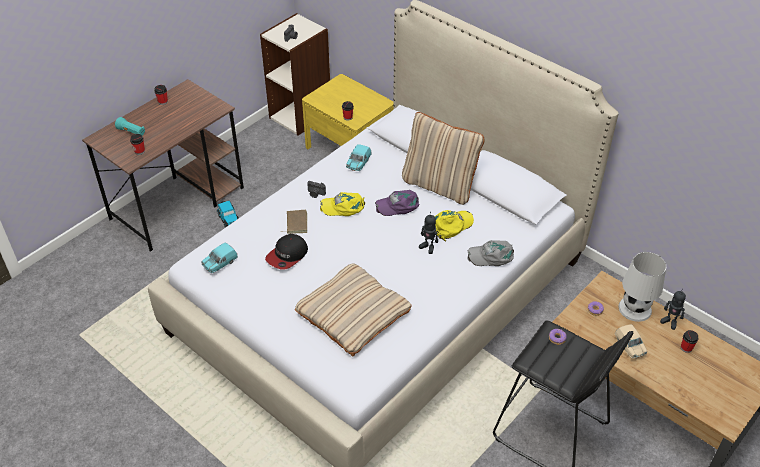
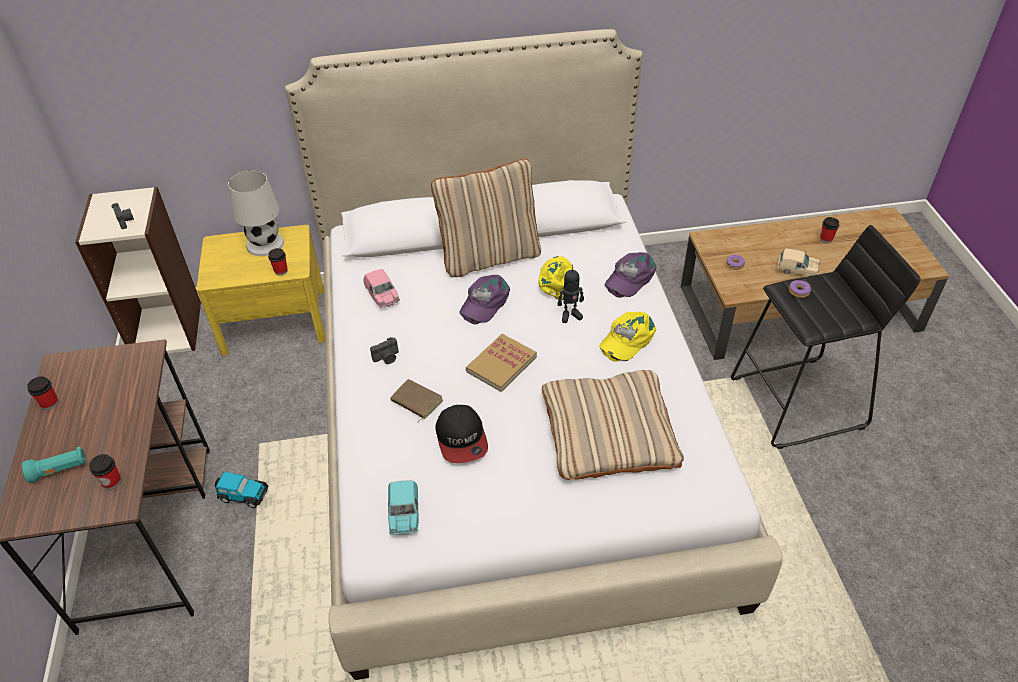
camera: 50 degrees left, 0 degrees up
yellow cap [320,192,365,216] -> yellow cap moved to [600,312,656,362]
turquoise toy car [346,144,371,171] -> pink toy car [363,269,400,308]
grey cap [467,240,514,266] -> purple cap [605,252,657,298]
white table lamp [619,252,666,322] -> white table lamp moved to [228,170,284,256]
toy robot [660,288,686,330] -> none
none -> book [466,334,537,392]

